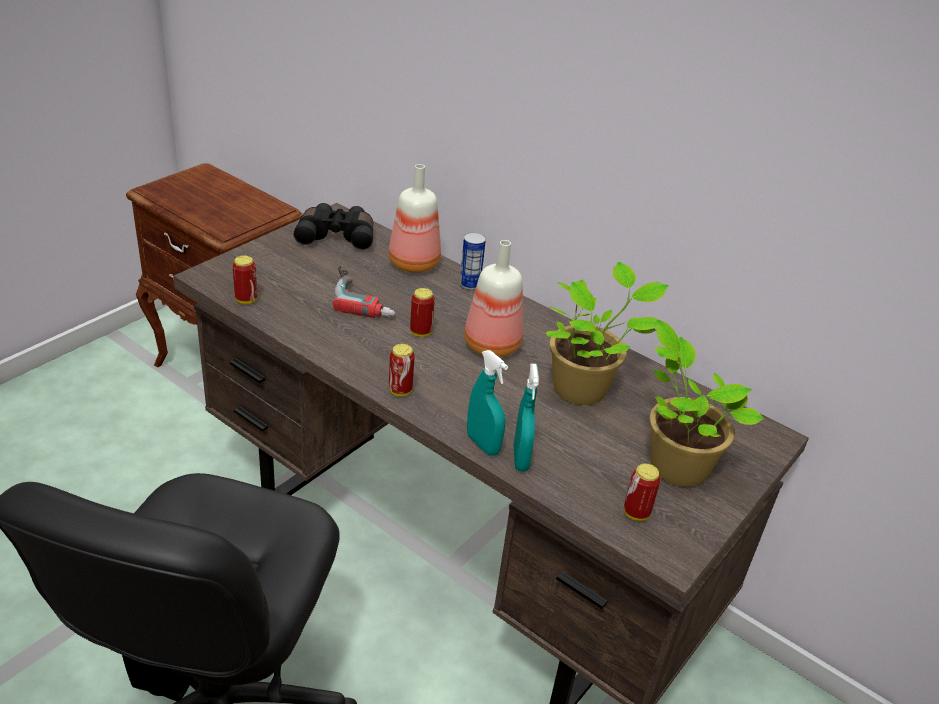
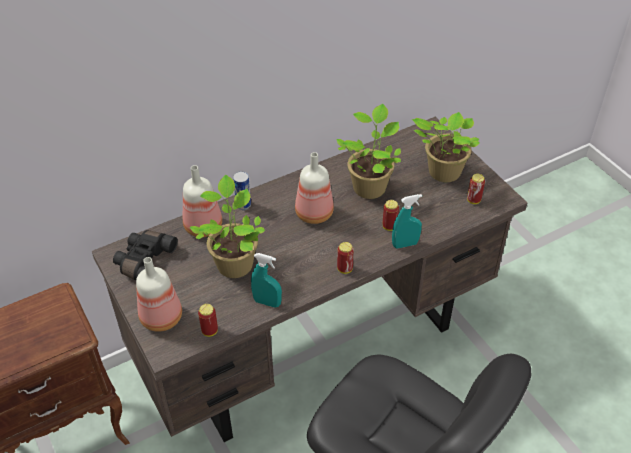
camera: 65 degrees left, 10 degrees up
power drill [332,266,396,318] -> potted plant [190,175,265,278]
can [410,288,435,337] -> can moved to [383,200,399,231]
turquoise spray bottle [514,363,539,472] -> turquoise spray bottle moved to [251,253,282,308]
none -> bottle [136,257,182,332]

